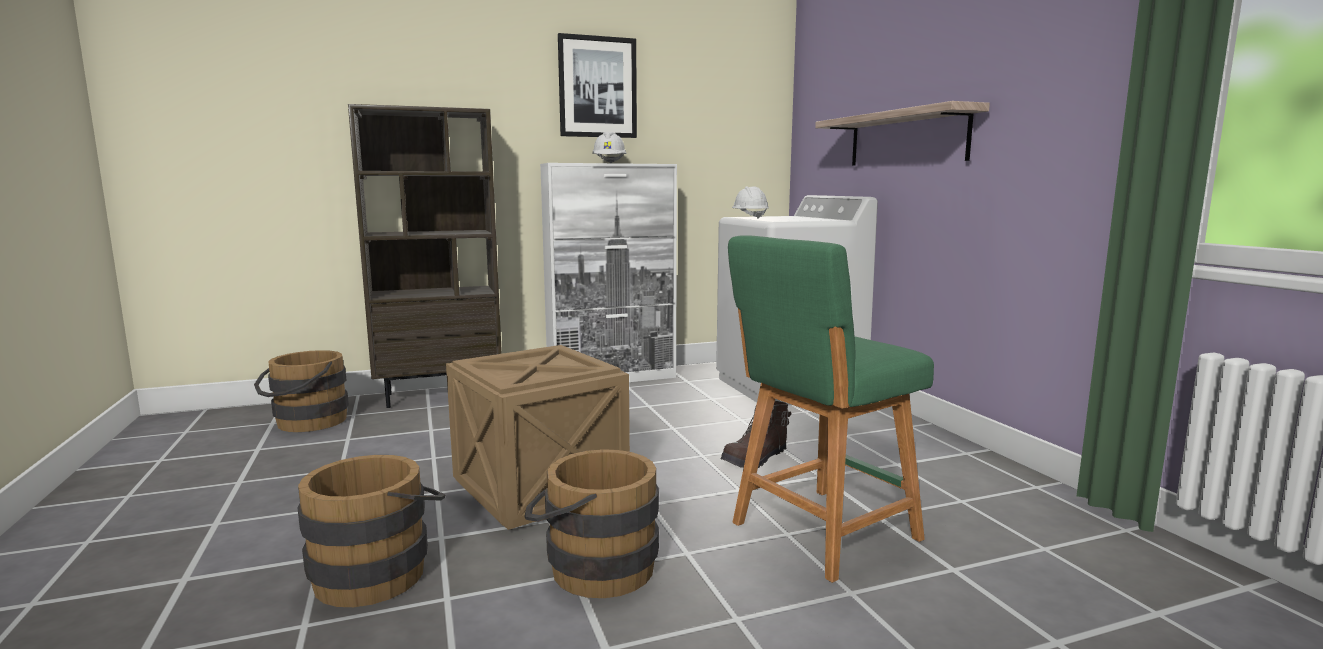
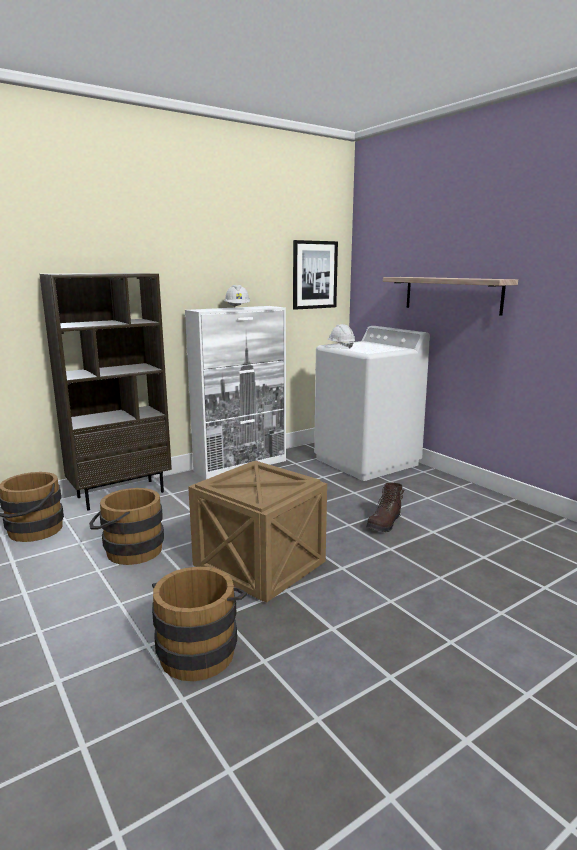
camera: 15 degrees left, 5 degrees up
brown bucket [524,449,659,598] -> brown bucket moved to [89,488,164,565]
picture [558,33,637,138] -> picture moved to [293,240,338,310]
green stool [728,235,934,583] -> none

